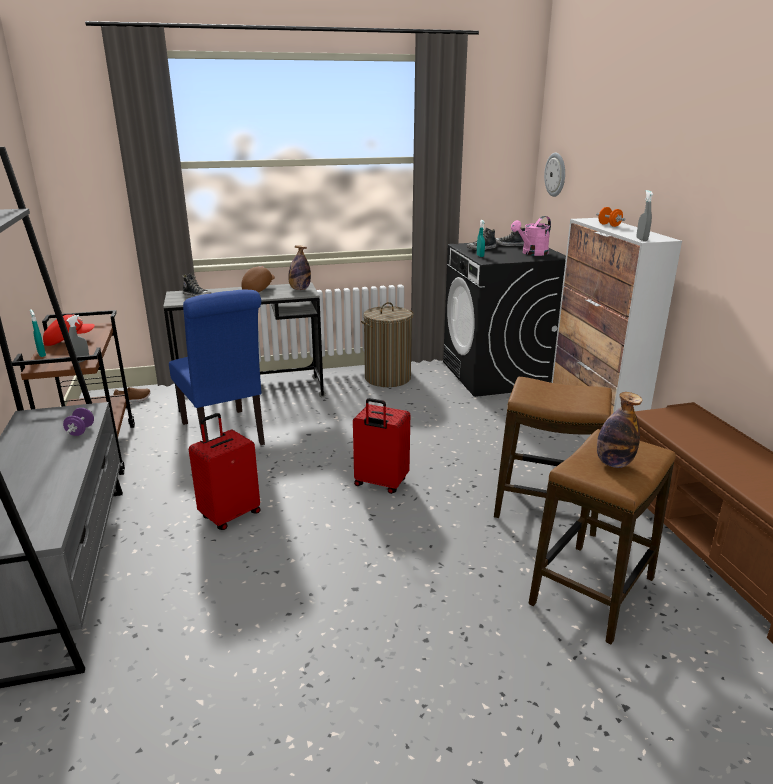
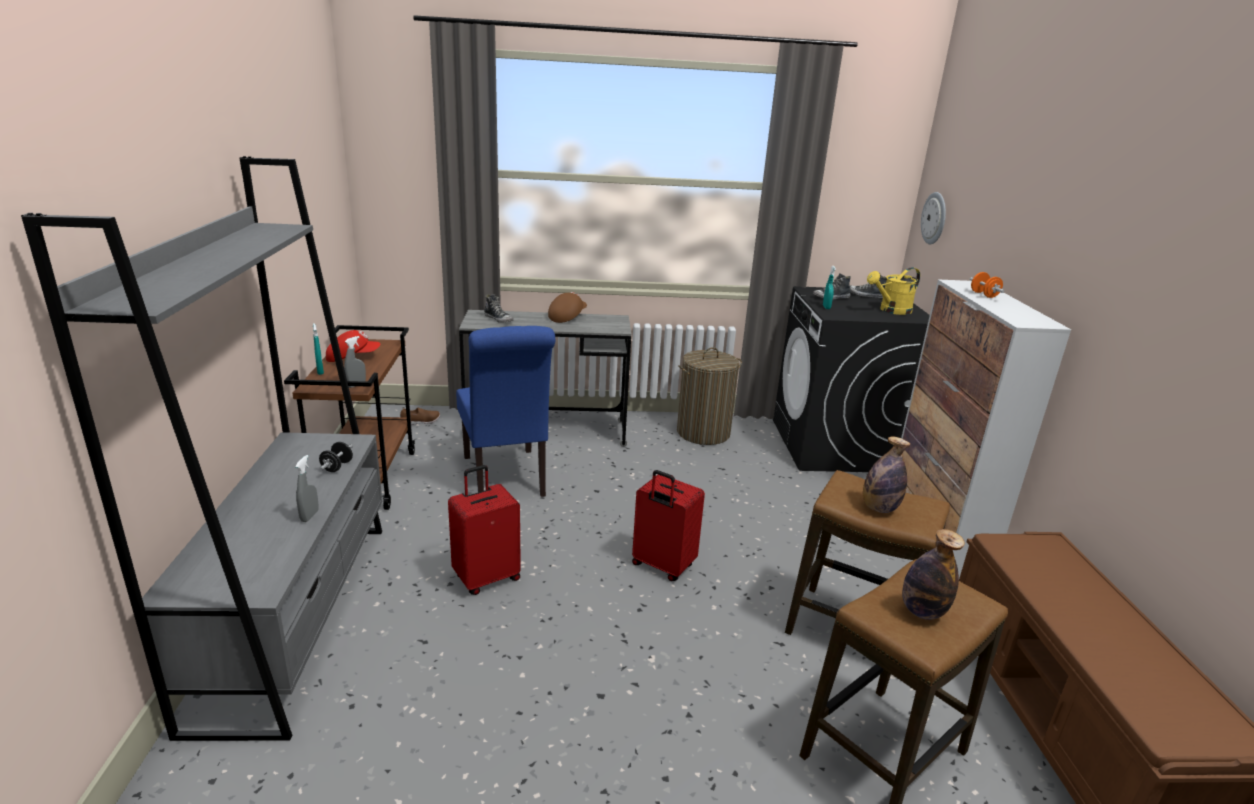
camera: 10 degrees right, 0 degrees up
purple dumbbell [63,408,94,436] -> black dumbbell [319,442,353,472]
bottle [288,245,311,290] -> bottle moved to [863,436,910,513]
pink watering can [511,216,551,256] -> yellow watering can [867,267,920,315]
grey spray bottle [637,190,653,241] -> grey spray bottle moved to [295,455,319,522]

